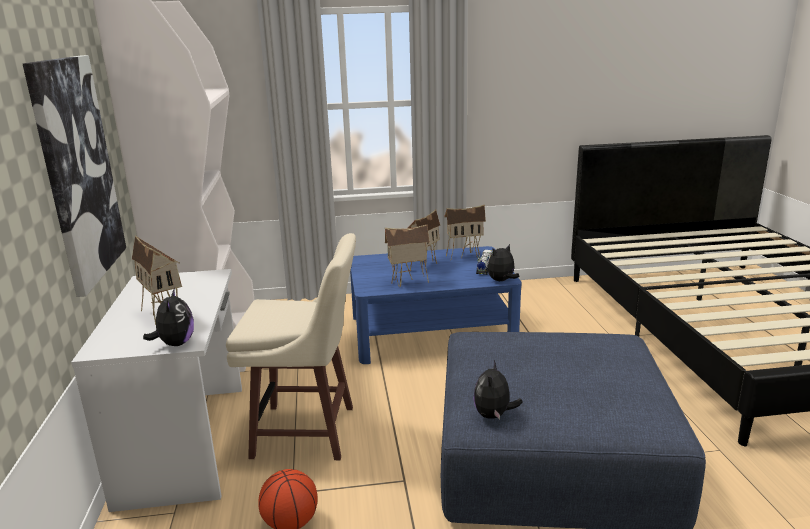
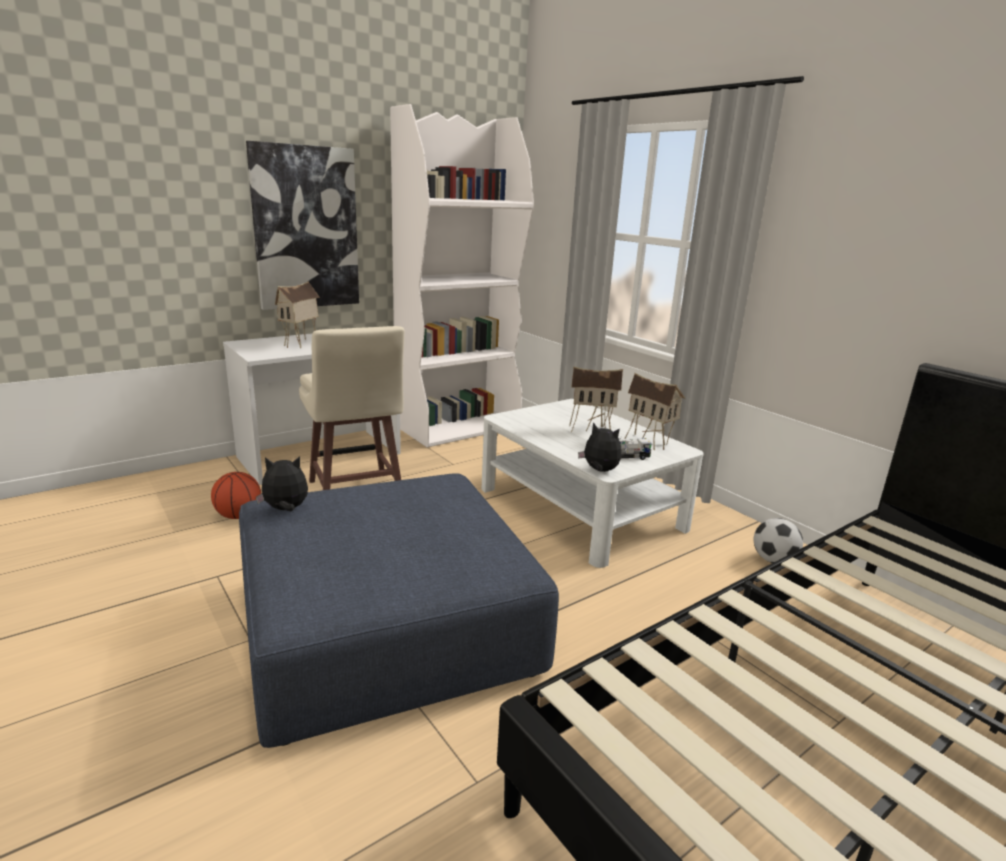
camera: 60 degrees right, 0 degrees up
plush toy [143,288,194,346] -> none
blue coffee table [350,246,522,364] -> white coffee table [481,399,704,568]
toy house [385,224,430,287] -> none
none -> football [754,518,803,563]

